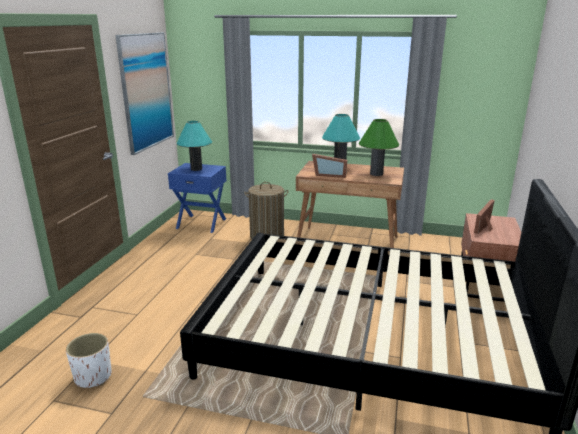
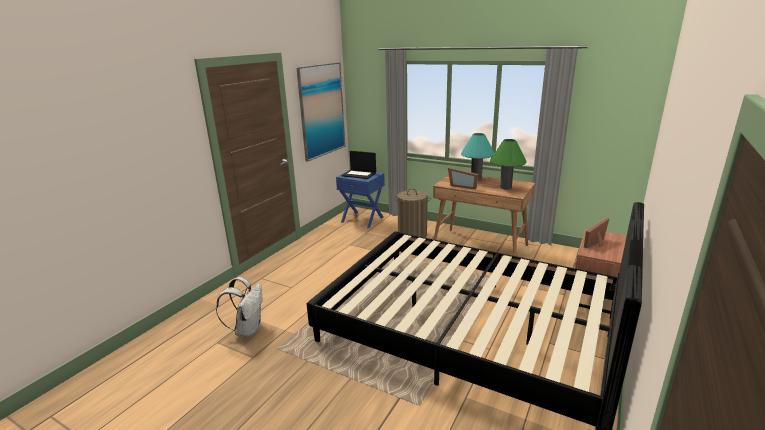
camera: 15 degrees right, 0 degrees up
white planter [66,333,112,388] -> white backpack [216,277,262,337]
turquoise table lamp [177,121,212,171] -> laptop [341,151,376,179]

